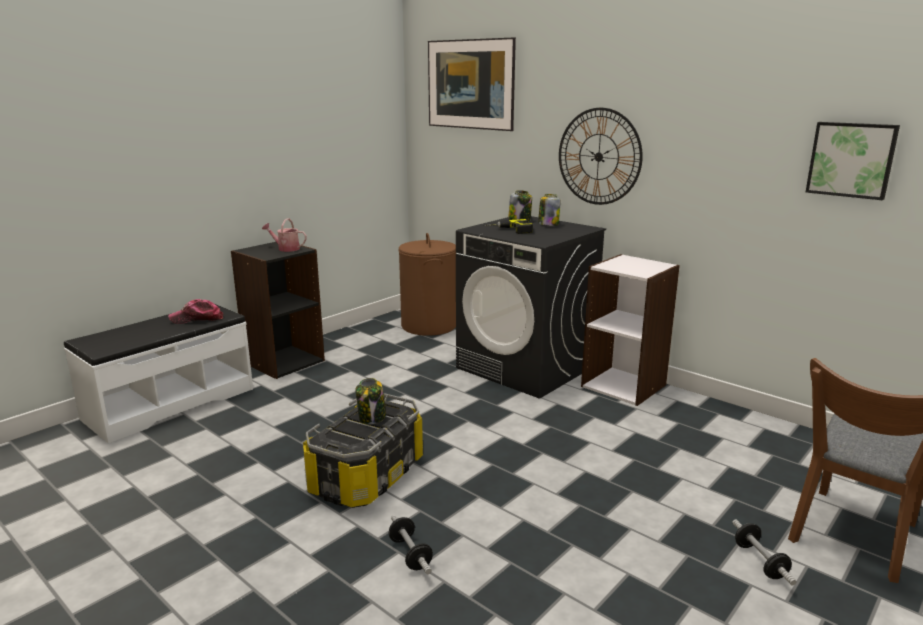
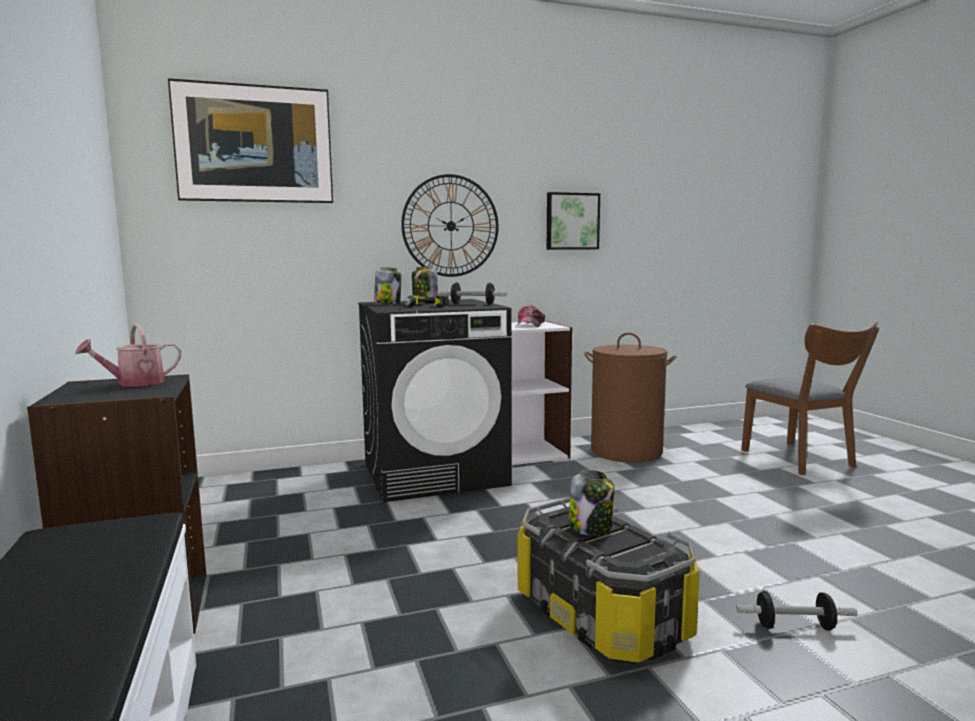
camera: 60 degrees left, 10 degrees down
cap [168,299,223,324] -> cap moved to [517,305,545,327]
brown laundry basket [399,233,456,336] -> brown laundry basket moved to [584,333,677,463]
dumbbell [732,519,797,585] -> dumbbell moved to [439,282,508,305]
picture [806,122,900,200] -> picture moved to [547,192,600,250]

